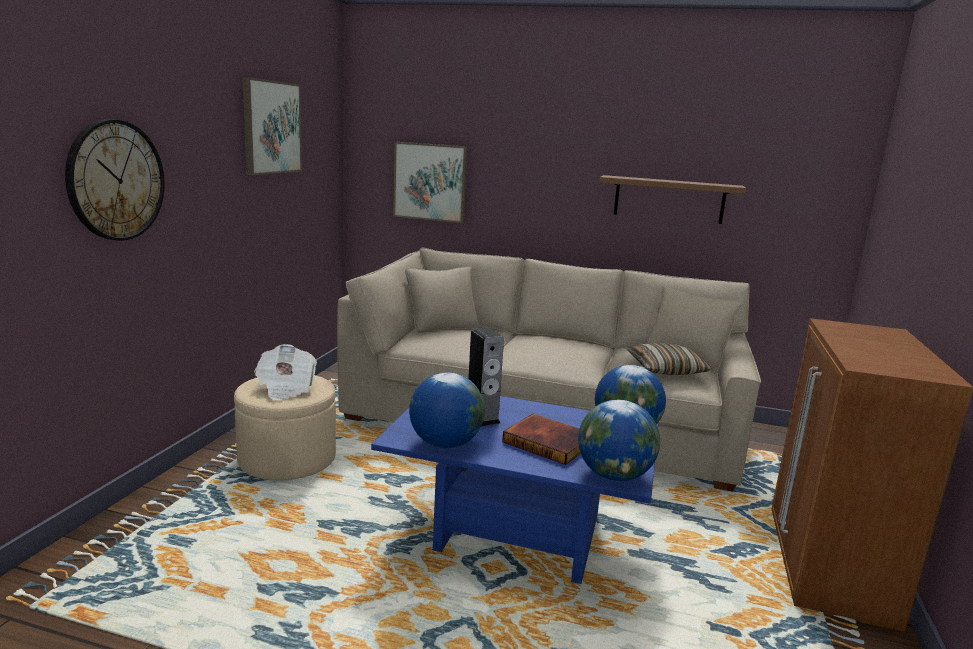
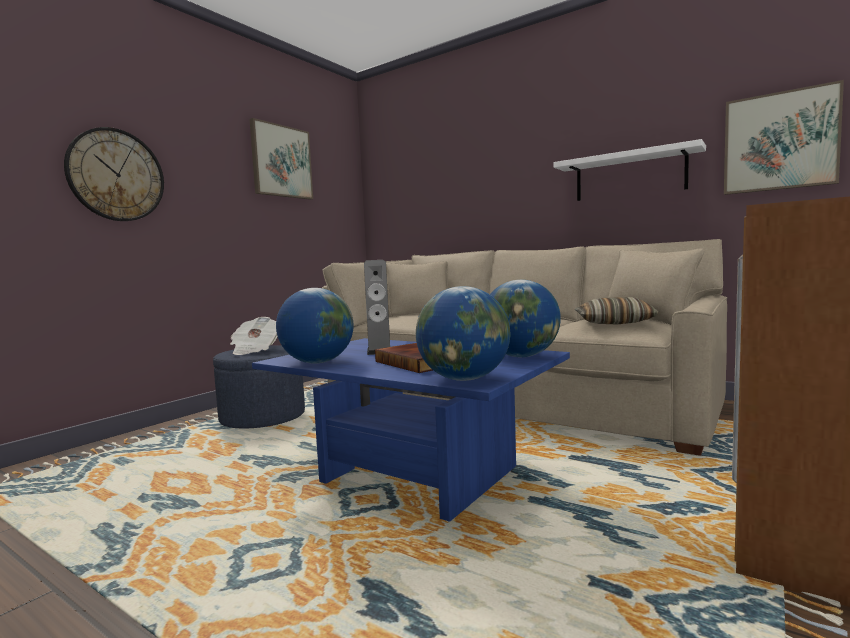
camera: 20 degrees right, 10 degrees down
beige ottoman [234,375,336,480] -> blue ottoman [213,345,305,429]
picture [393,142,468,223] -> picture moved to [724,80,844,195]
brown shelf [599,175,746,224] -> white shelf [554,139,706,201]

